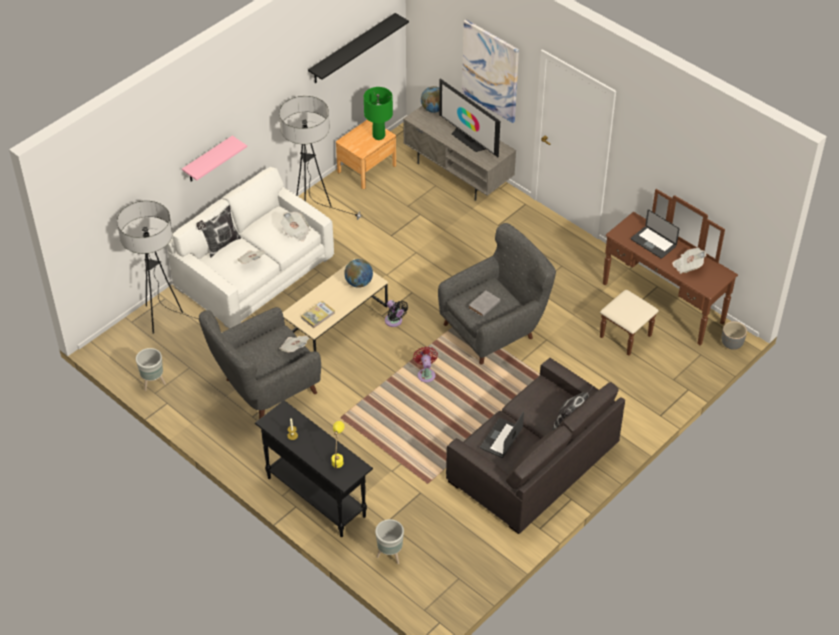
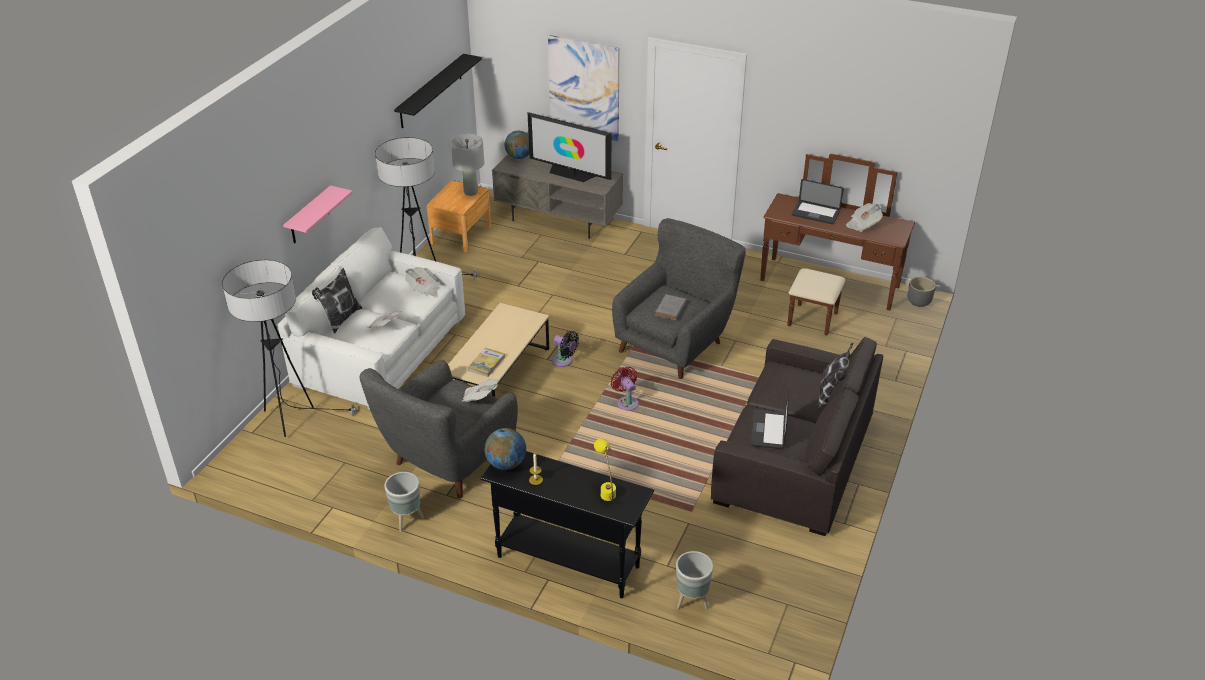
camera: 20 degrees left, 10 degrees down
grey planter [136,348,166,391] -> grey planter moved to [384,472,424,532]
globe [344,259,373,288] -> globe moved to [485,428,526,470]
green table lamp [364,87,393,140] -> grey table lamp [451,134,484,196]

